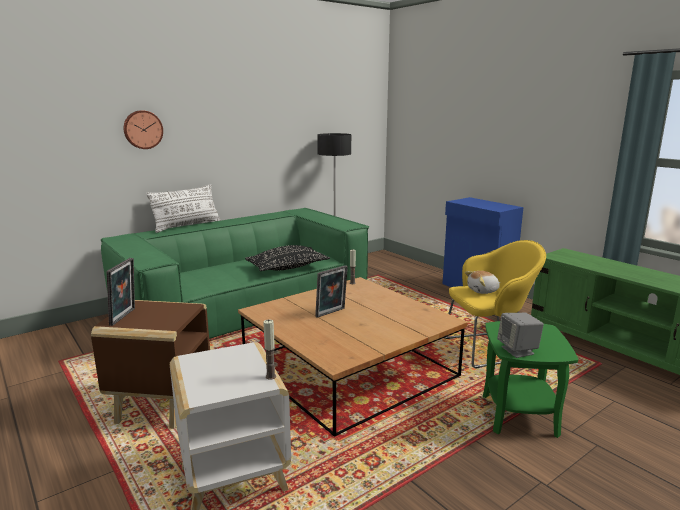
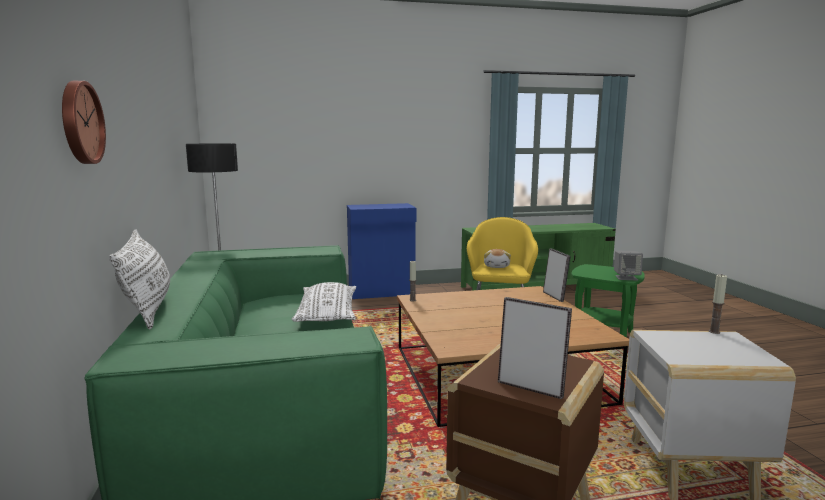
camera: 65 degrees left, 5 degrees down
black pillow [245,245,330,271] -> white pillow [292,282,356,322]
picture frame [315,265,348,318] -> picture frame moved to [543,249,571,302]

